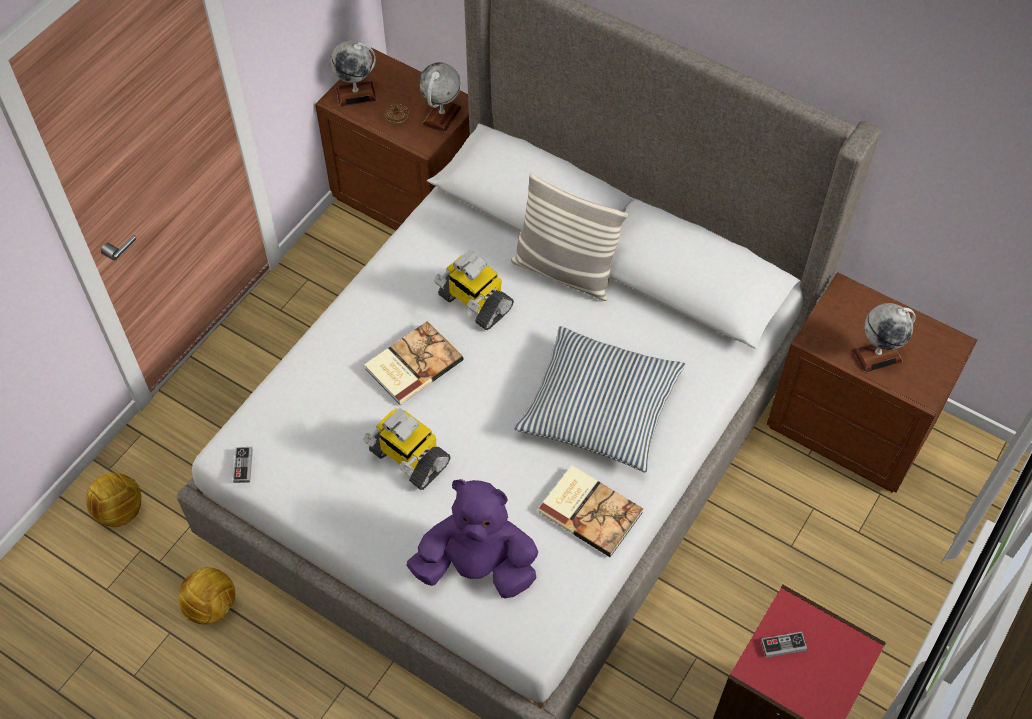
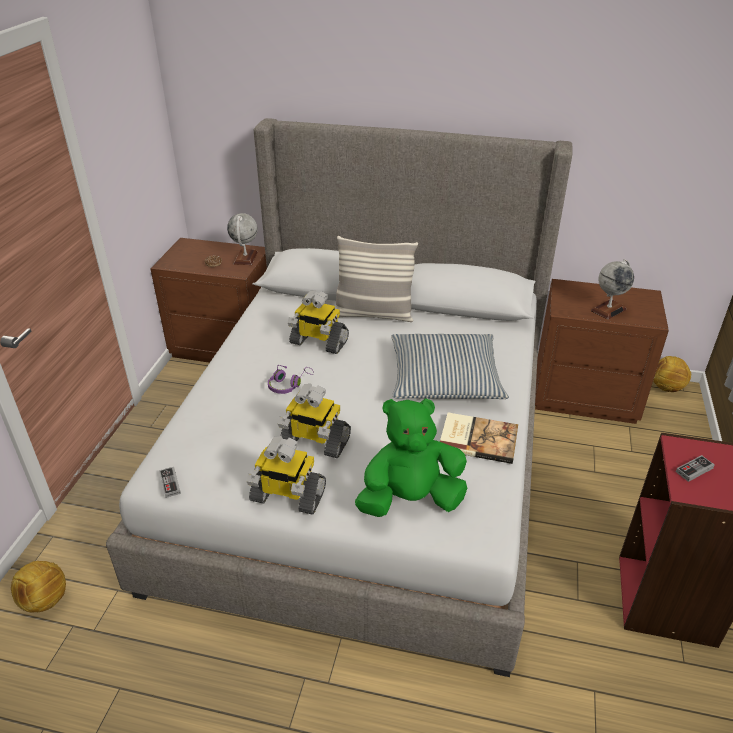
camera: 20 degrees left, 20 degrees down
football [178,567,235,624] -> football moved to [653,356,692,392]
globe [331,41,377,107] -> none
book [364,321,464,405] -> purple headphones [268,365,314,394]
purple plush toy [406,479,538,598] -> green plush toy [355,398,467,517]
none -> toy robot [246,436,326,514]

